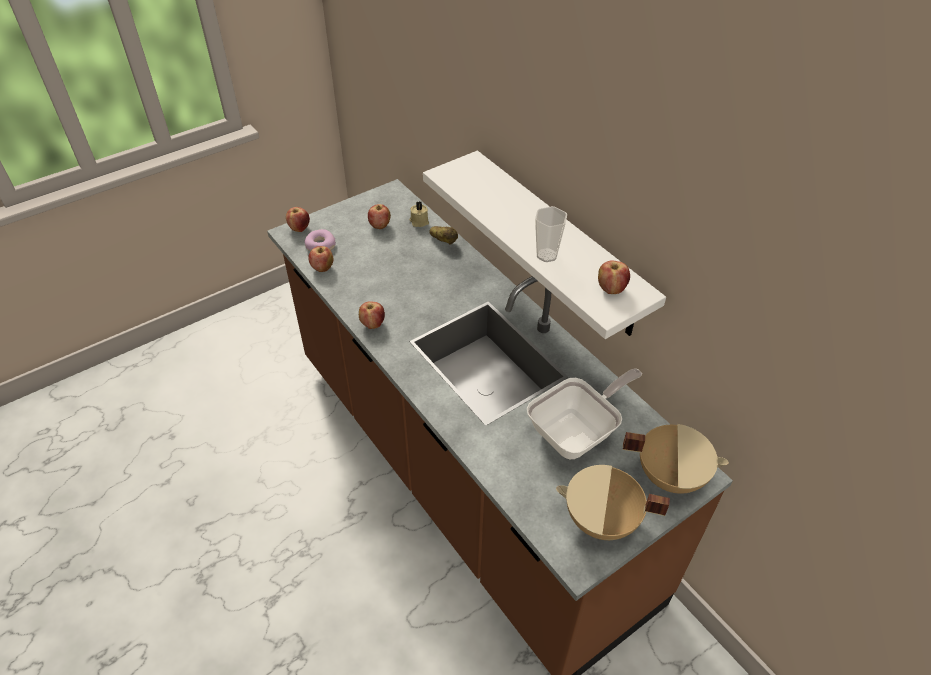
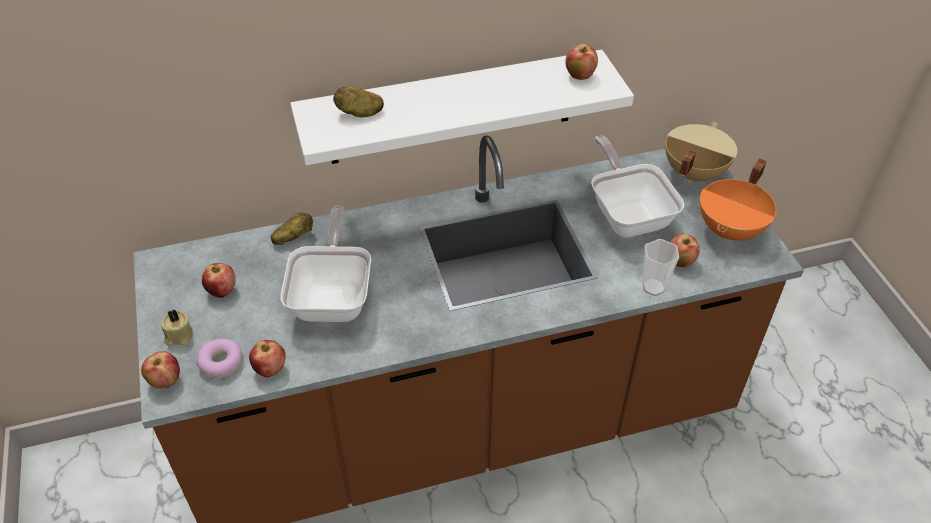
camera: 70 degrees left, 0 degrees up
apple [359,301,385,329] -> apple moved to [670,234,700,267]
beige candle [409,201,429,227] -> beige candle moved to [161,309,193,346]
cup [535,206,567,262] -> cup moved to [643,239,679,296]
beige cooking pot [556,465,670,540] -> orange cooking pot [700,159,776,241]
none -> frying pan [280,206,371,322]
none -> potato [333,87,384,117]

